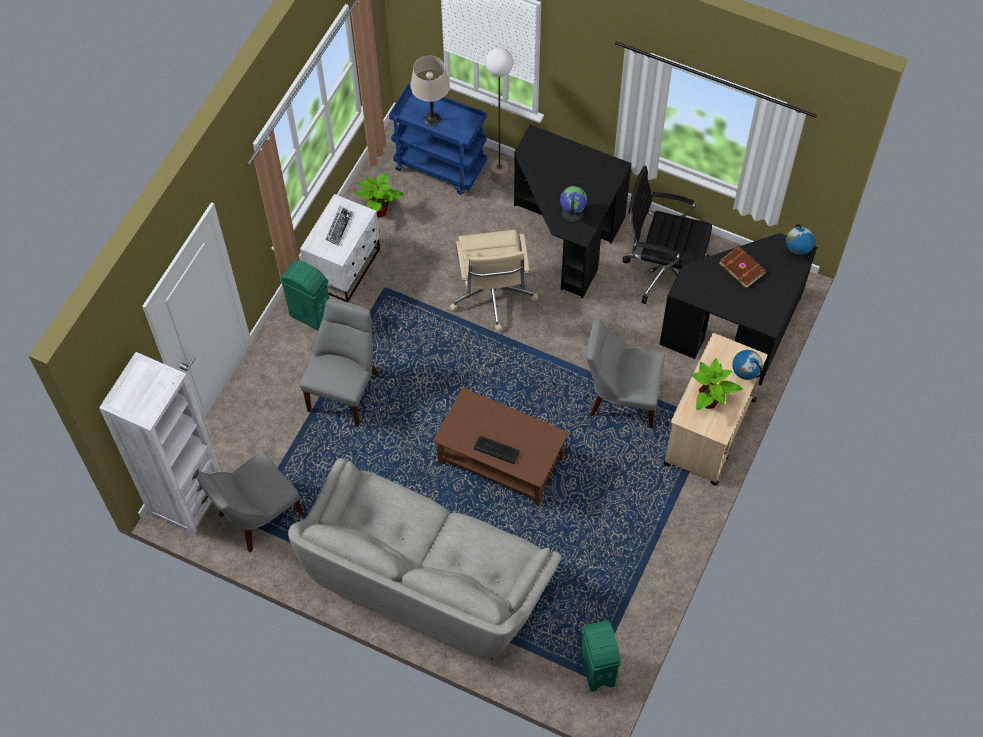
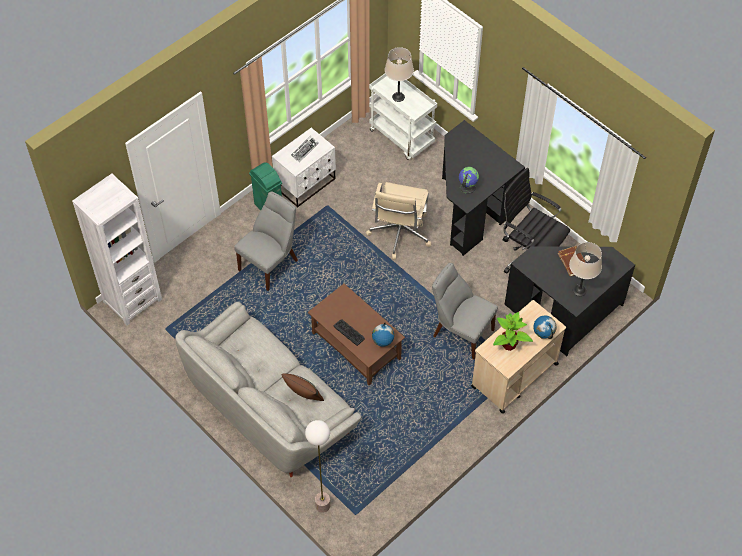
camera: 20 degrees right, 5 degrees down
grey chair [197,451,304,553] -> none
potted plant [355,173,404,218] -> none
blue cart [389,83,487,195] -> white cart [369,74,437,160]
floor lamp [485,48,513,184] -> floor lamp moved to [305,420,330,513]
green trash can [580,620,621,692] -> none
globe [786,224,815,256] -> globe moved to [372,323,394,347]
none -> brown pillow [282,374,324,401]
none -> beige table lamp [569,242,602,296]

